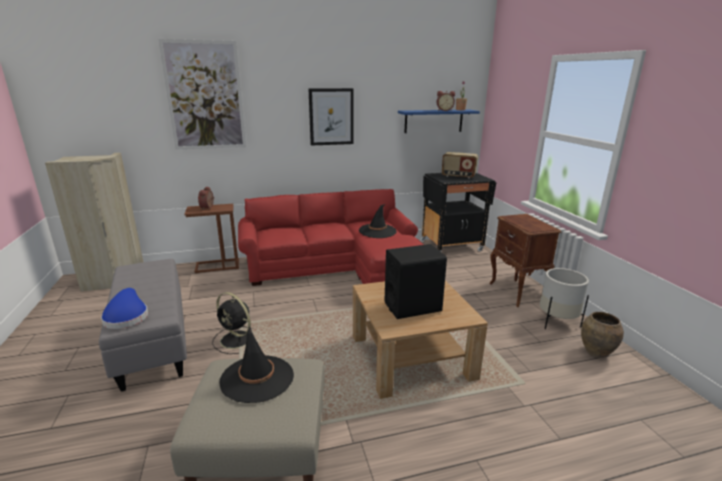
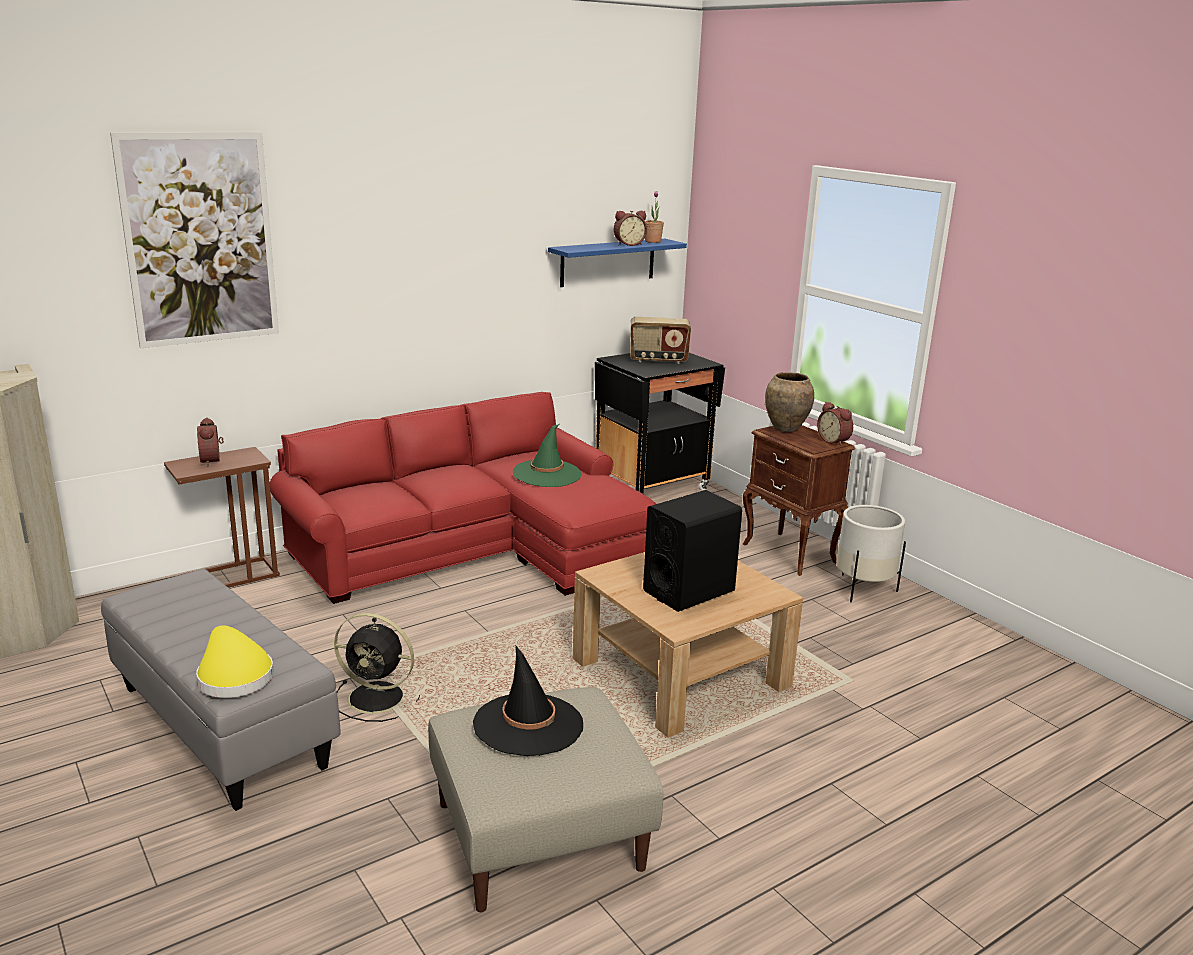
camera: 20 degrees left, 0 degrees up
blue hat [101,288,148,329] -> yellow hat [196,625,274,698]
picture [308,88,354,146] -> none
black hat [359,204,397,238] -> green hat [513,424,582,487]
brown vase [581,312,624,358] -> brown vase moved to [765,372,814,432]
none -> alarm clock [817,402,853,446]

